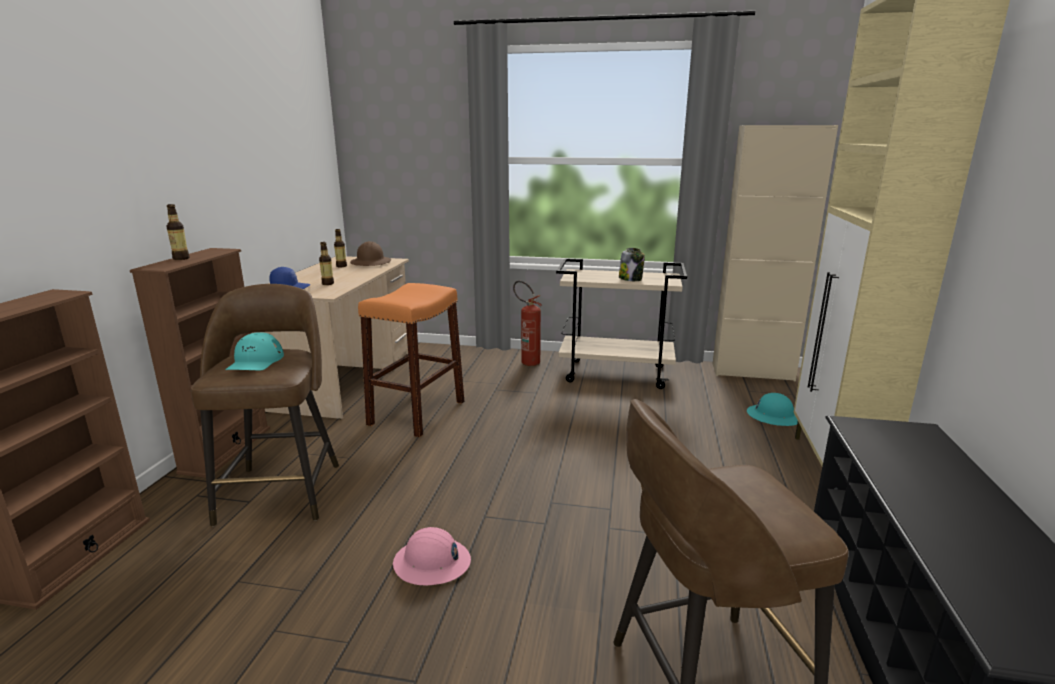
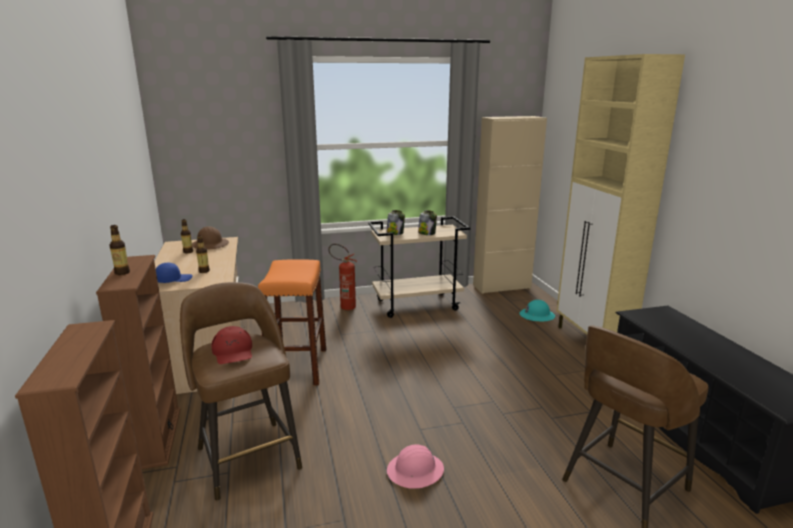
camera: 25 degrees left, 0 degrees up
turquoise cap [225,332,284,371] -> red cap [211,326,252,364]
none -> jar [387,210,405,235]

